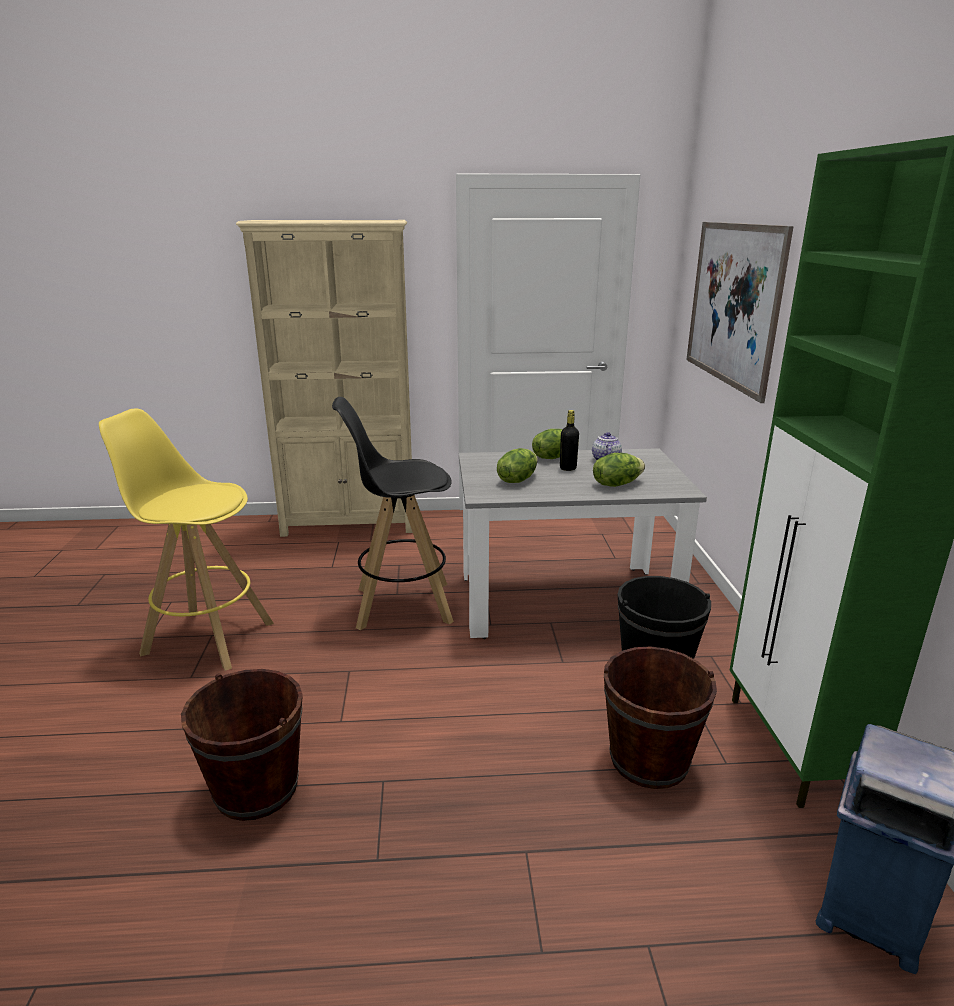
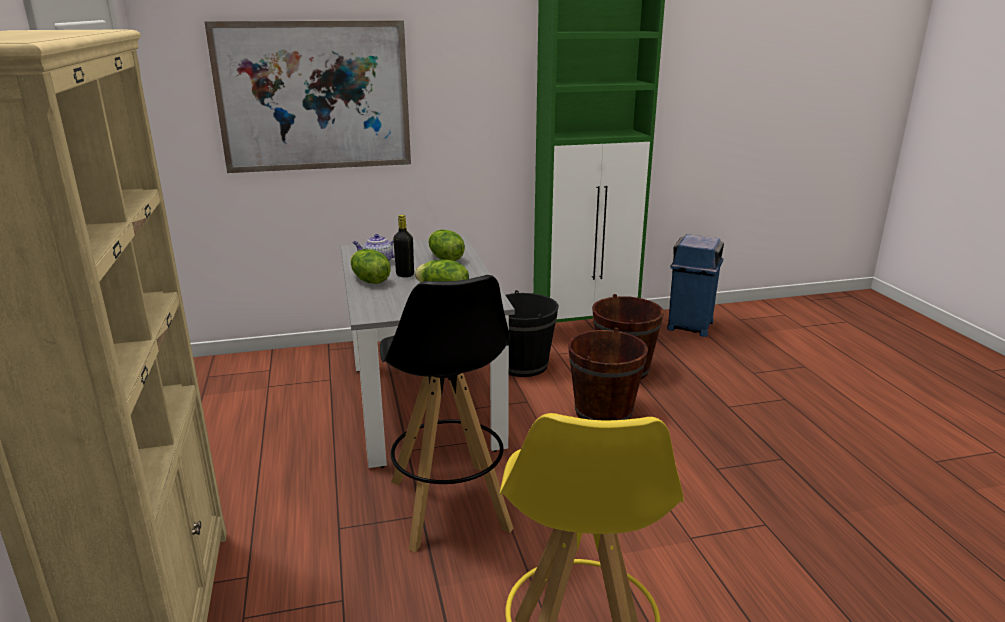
camera: 100 degrees left, 0 degrees up
brown bucket [181,669,303,821] -> brown bucket moved to [568,328,648,420]

